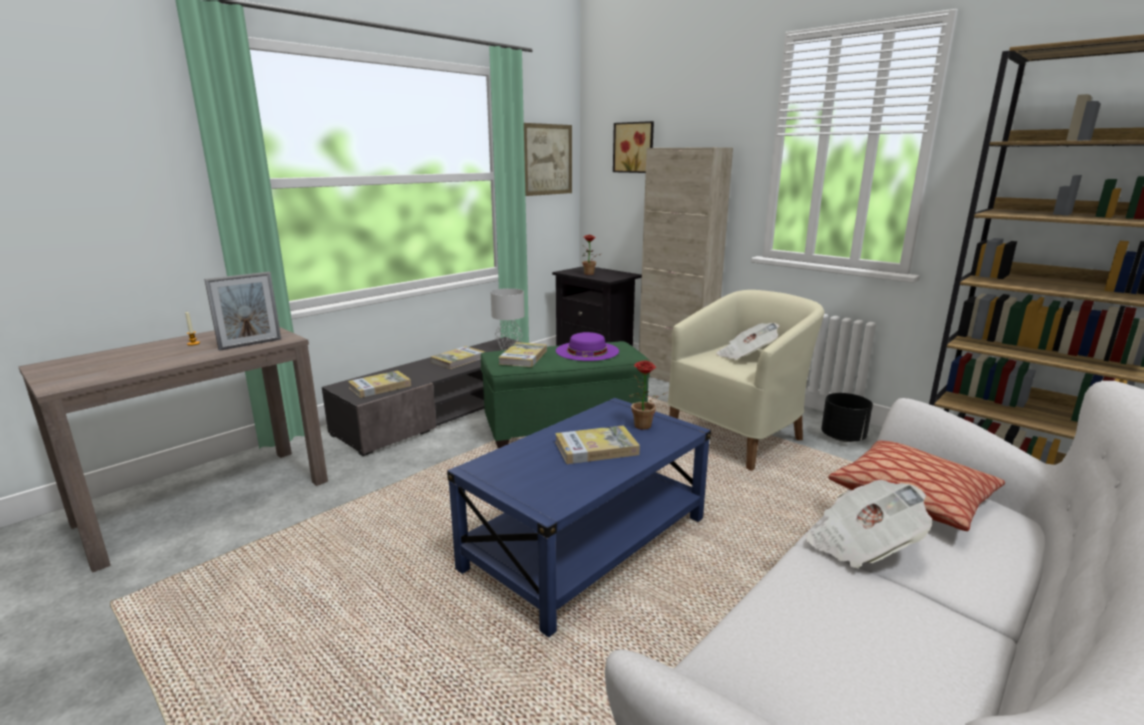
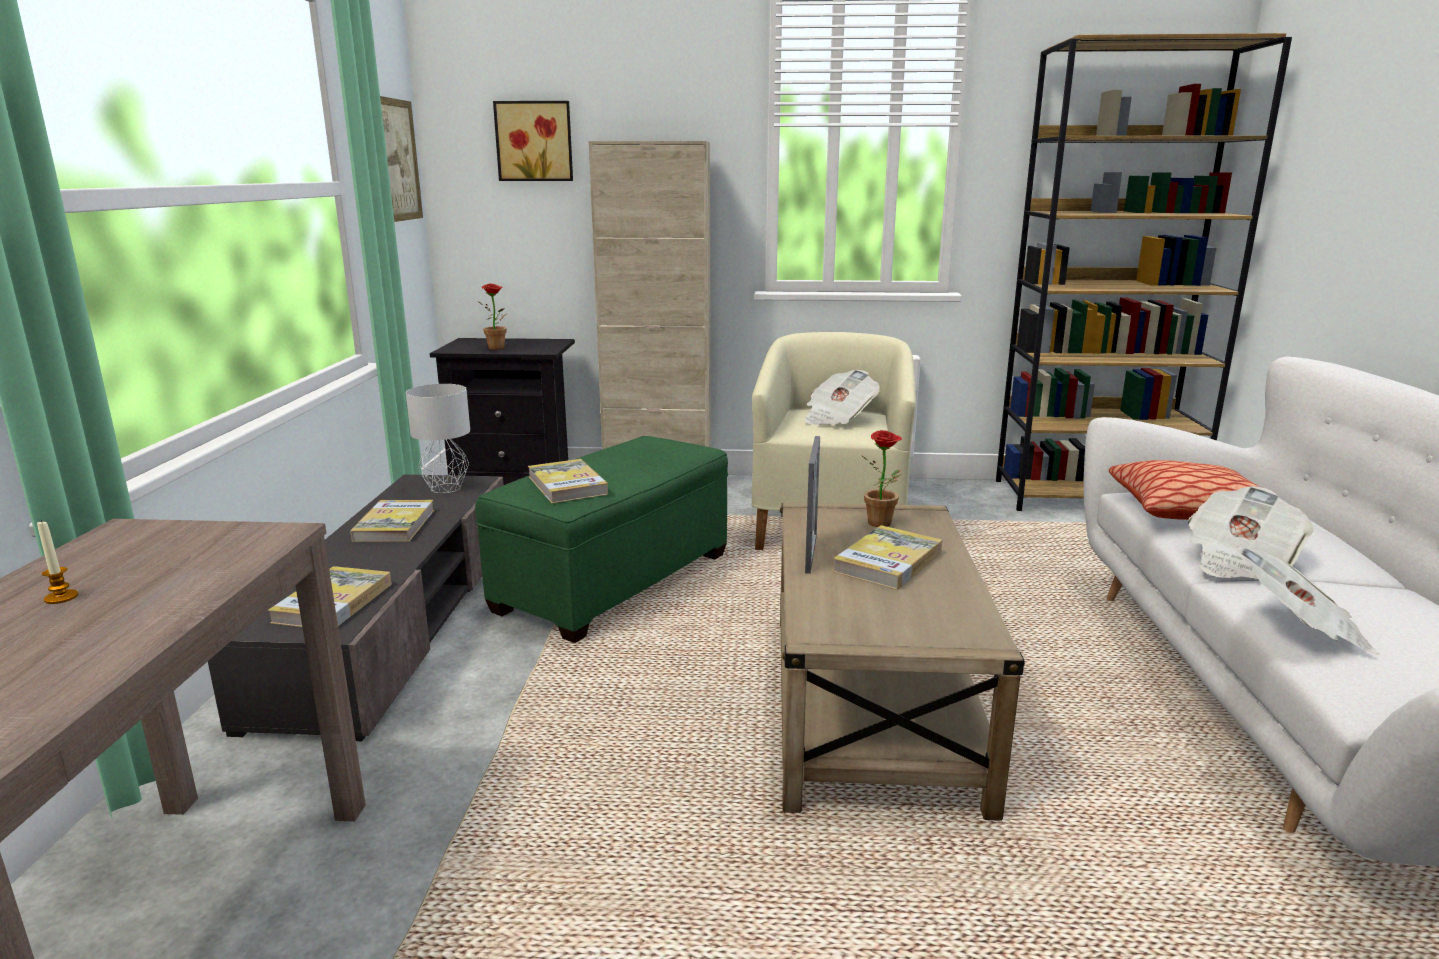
camera: 40 degrees left, 0 degrees up
picture frame [204,272,281,351] -> picture frame moved to [805,436,820,574]
blue coffee table [447,398,711,637] -> beige coffee table [780,502,1025,821]
purple hat [556,332,619,361] -> none
black planter [821,393,873,442] -> none
none -> newspaper [1236,546,1380,655]

